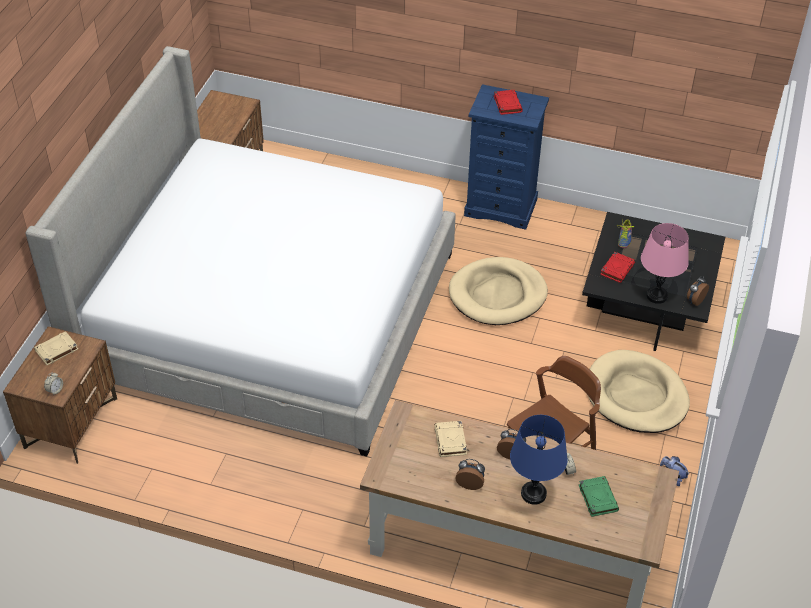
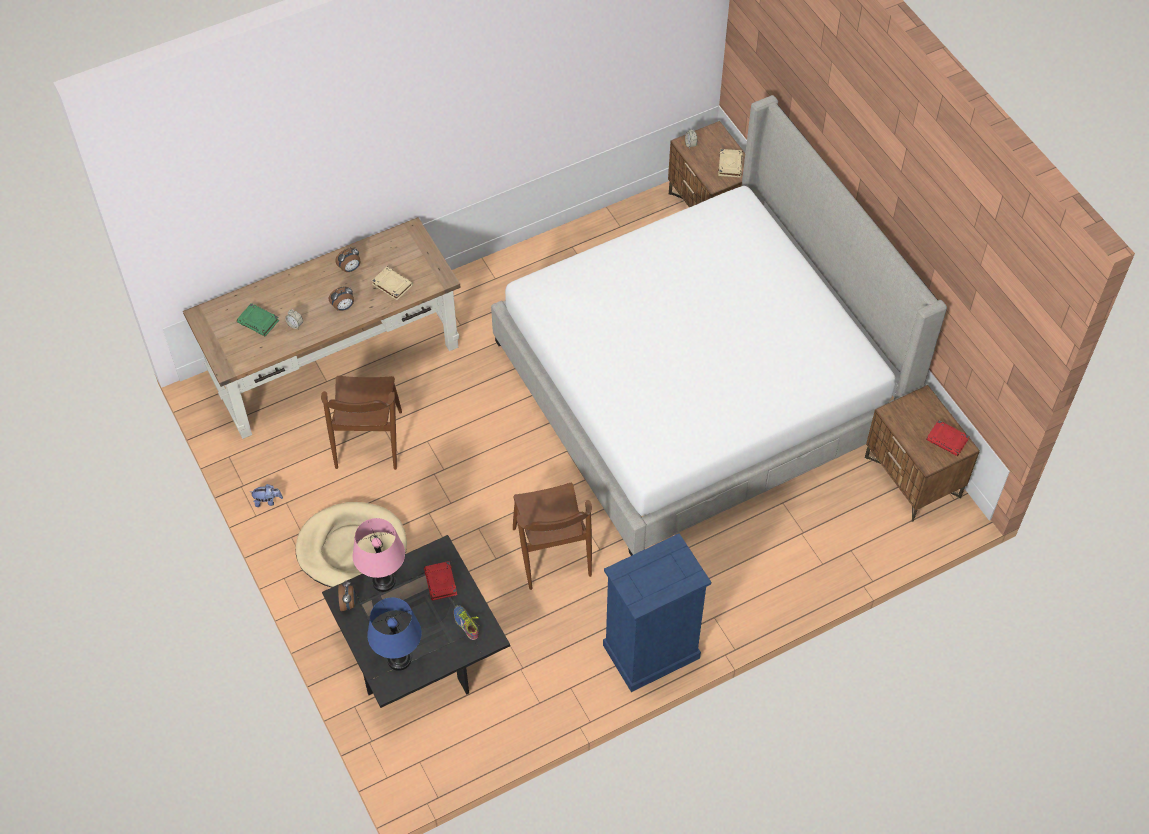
camera: 135 degrees right, 10 degrees up
beige dog bed [449,257,548,325] -> brown chair [513,483,592,590]
red book [494,90,523,115] -> red book moved to [926,420,970,456]
blue table lamp [510,415,567,505] -> blue table lamp moved to [367,597,422,671]

